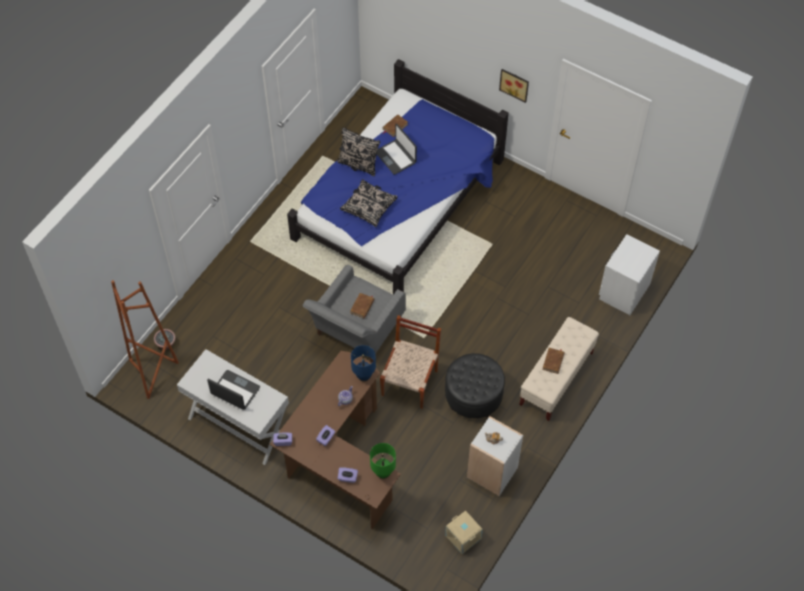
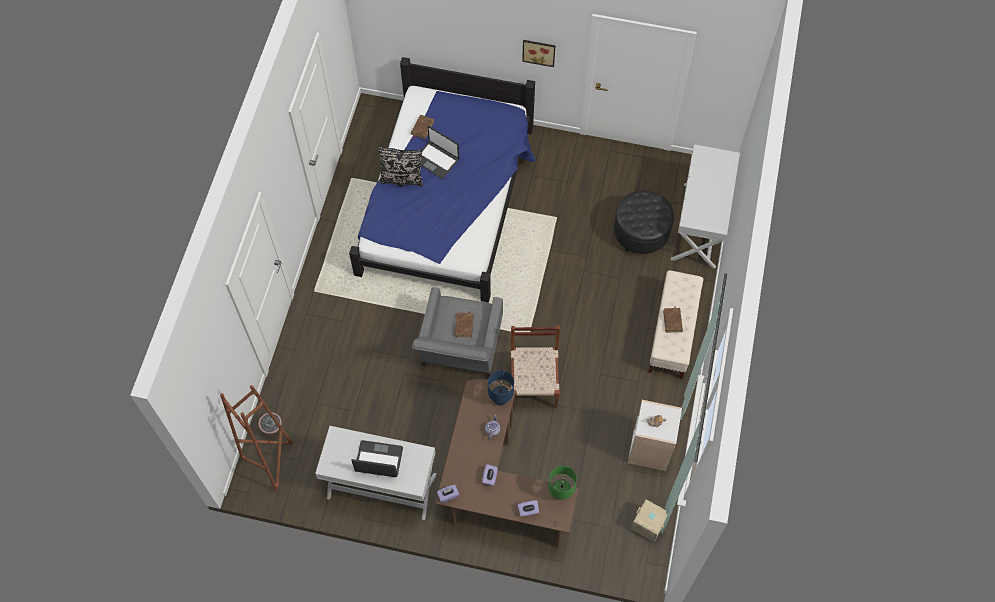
camera: 20 degrees left, 5 degrees up
black pillow [340,179,398,227] -> none
black ottoman [445,353,505,418] -> black ottoman moved to [614,191,674,254]
white nightstand [599,234,660,315] -> white console table [671,144,740,269]

